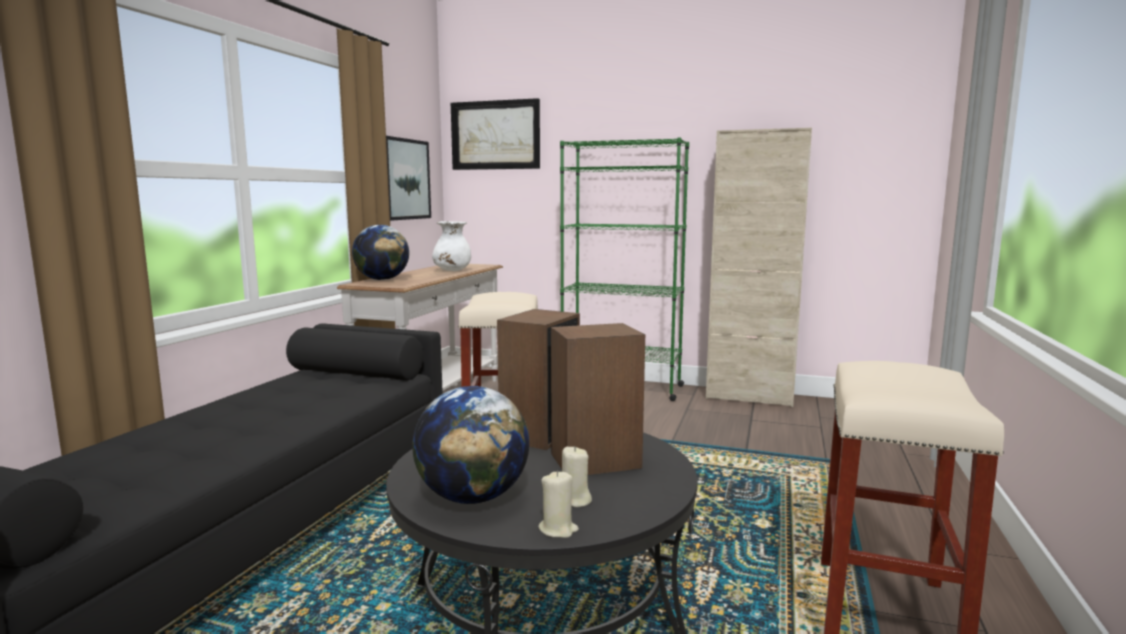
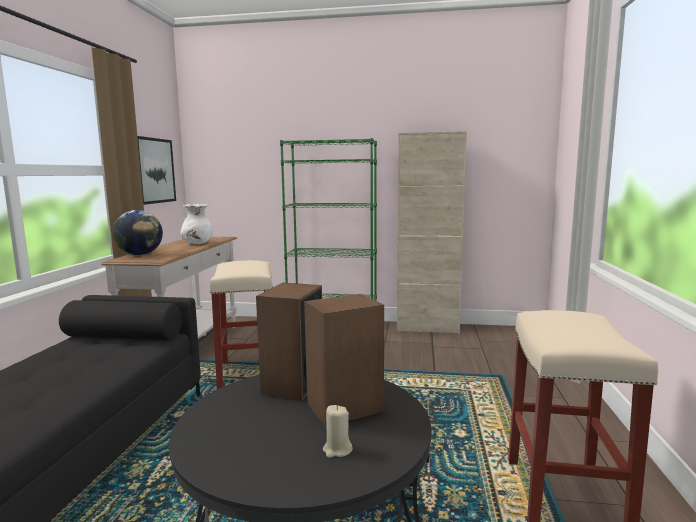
camera: 10 degrees left, 0 degrees up
globe [412,386,529,504] -> none
picture [451,98,540,170] -> none
beige candle [538,471,579,538] -> none

